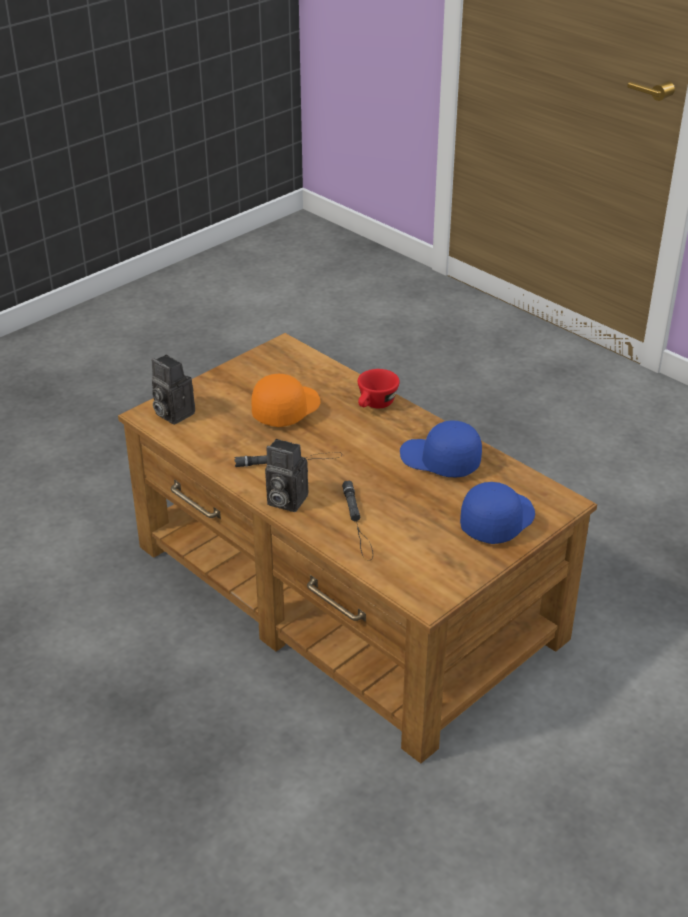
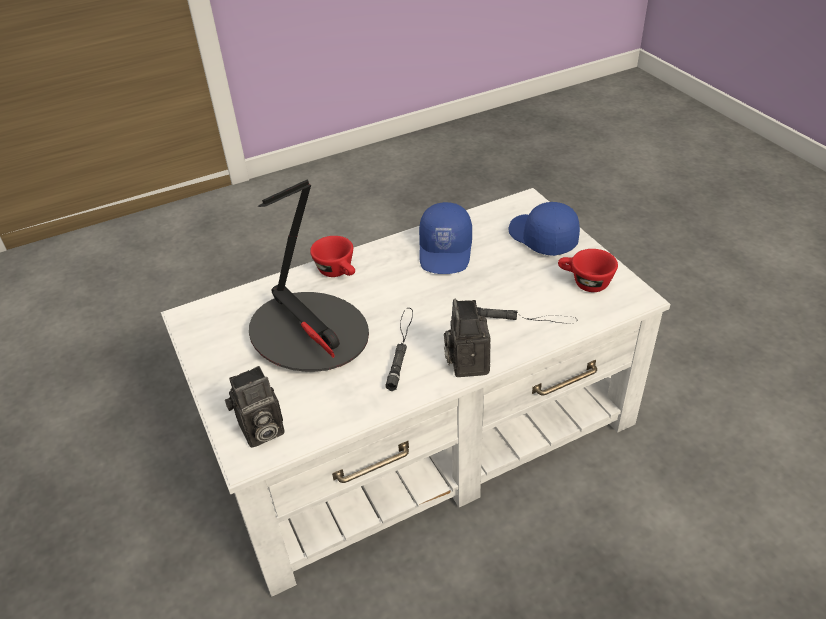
camera: 70 degrees left, 5 degrees up
brown coffee table [118,333,597,763] -> white coffee table [161,188,670,597]
orange cap [251,374,320,427] -> table lamp [249,179,369,372]
camera [265,439,308,512] -> camera turned 135 degrees clockwise [444,299,490,377]
blue cap [400,420,482,477] -> blue cap turned 45 degrees counterclockwise [419,202,472,274]
none -> red cup [558,249,618,292]

